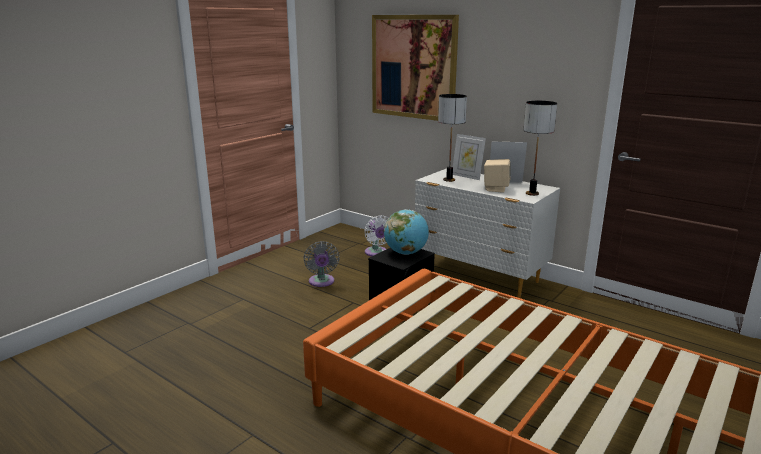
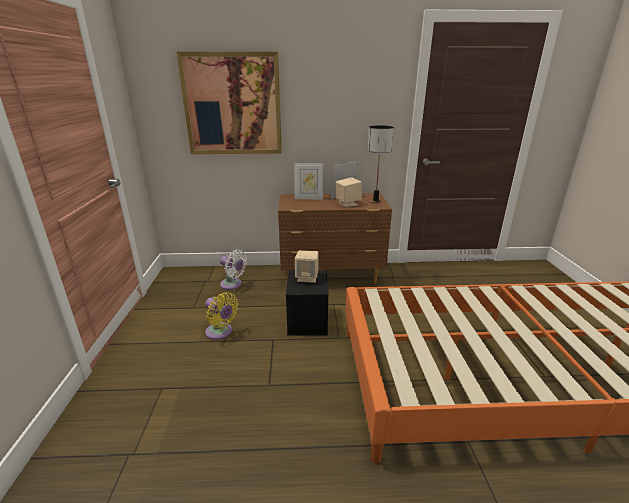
camera: 40 degrees left, 5 degrees up
grey fan [303,241,340,287] -> yellow fan [205,293,239,340]
globe [384,209,429,255] -> beige speaker [295,250,319,283]
white dresser [415,168,560,298] -> brown dresser [278,193,392,284]
table lamp [438,94,467,182] -> none

